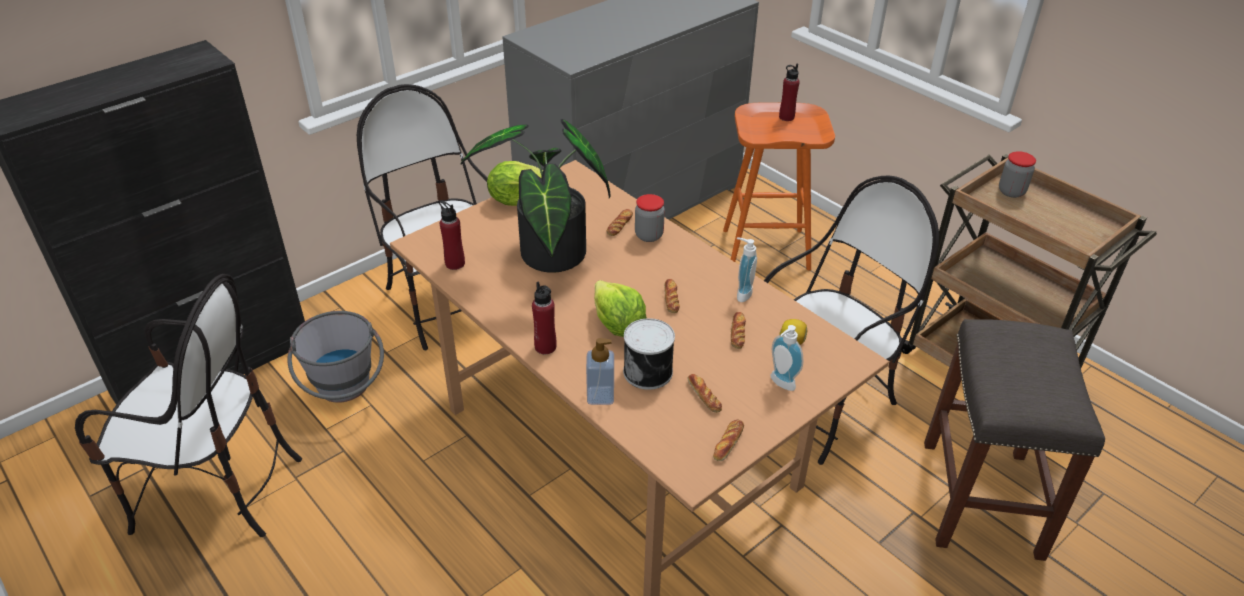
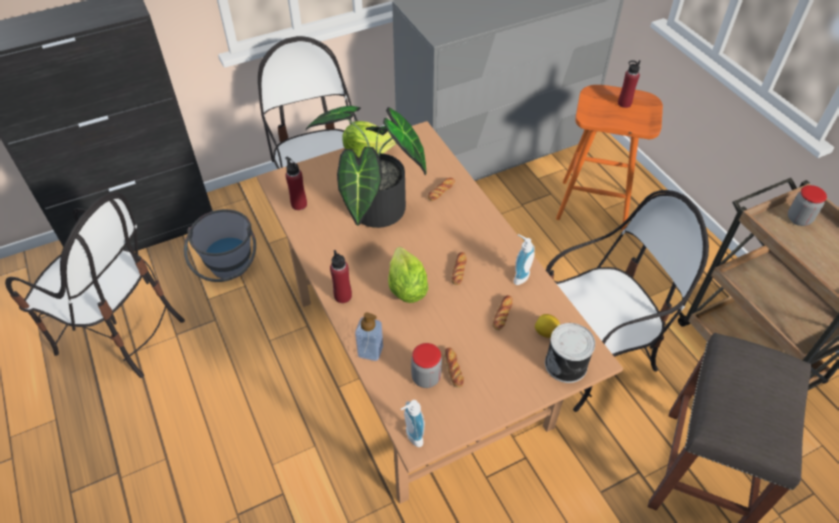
camera: 15 degrees right, 10 degrees up
can [623,318,675,390] -> can moved to [545,323,595,383]
jar [635,194,665,242] -> jar moved to [411,343,442,388]
bread [713,420,744,461] -> none
soap dispenser [770,325,803,391] -> soap dispenser moved to [401,400,425,447]

